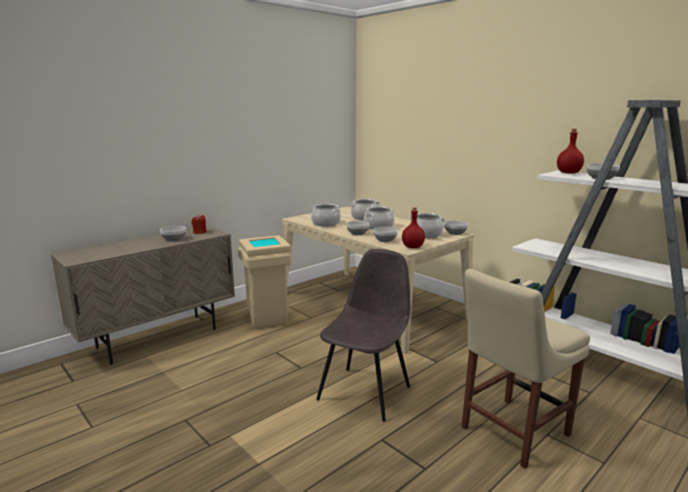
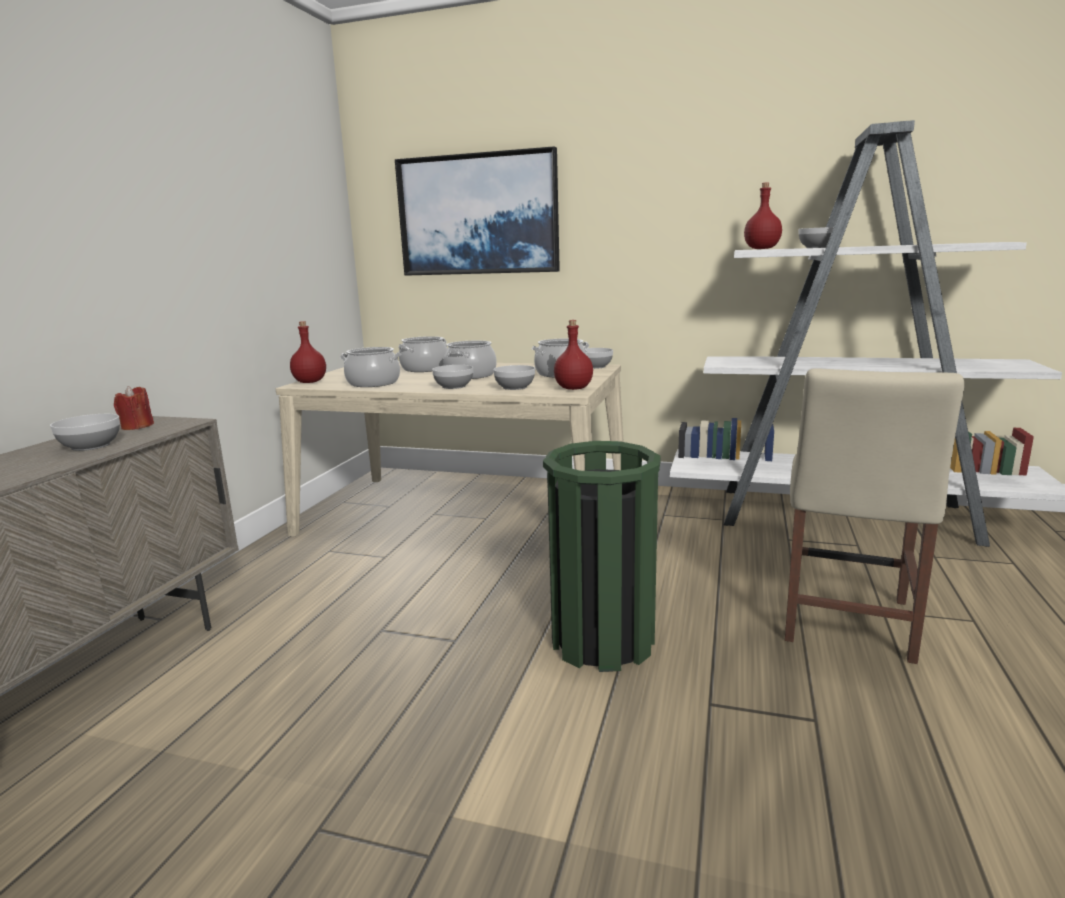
camera: 30 degrees left, 0 degrees up
beige trash can [238,235,292,329] -> none
grey chair [316,249,411,422] -> green trash can [543,441,661,672]
none -> red bottle [290,321,326,383]
none -> picture [395,146,560,276]

